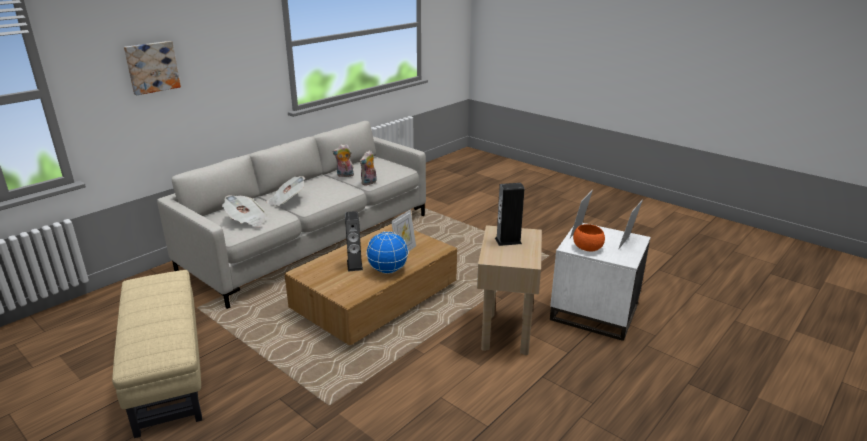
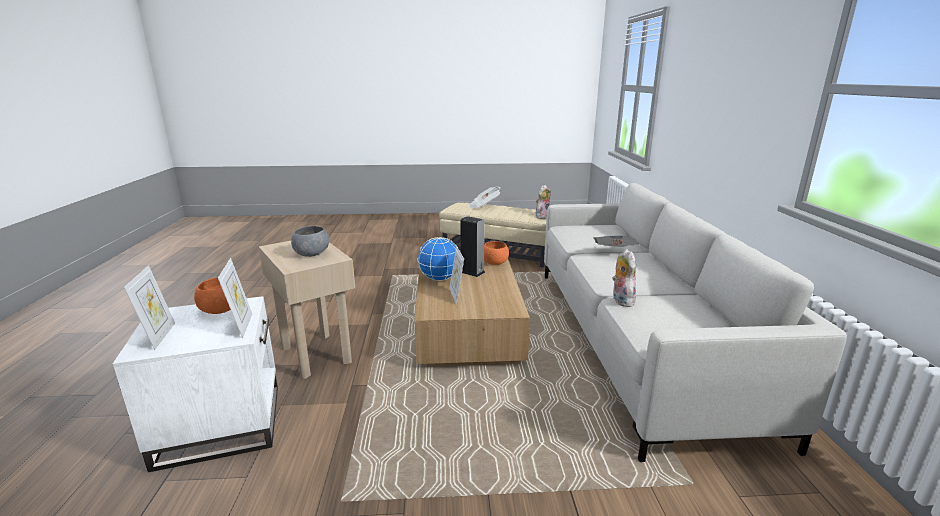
camera: 135 degrees right, 5 degrees down
picture [124,41,181,95] -> none
newspaper [222,195,267,227] -> newspaper moved to [467,186,500,208]
plush toy [332,144,354,177] -> plush toy moved to [536,185,551,219]
speaker [495,183,524,246] -> grey bowl [291,226,329,257]
none -> orange bowl [484,241,509,265]

